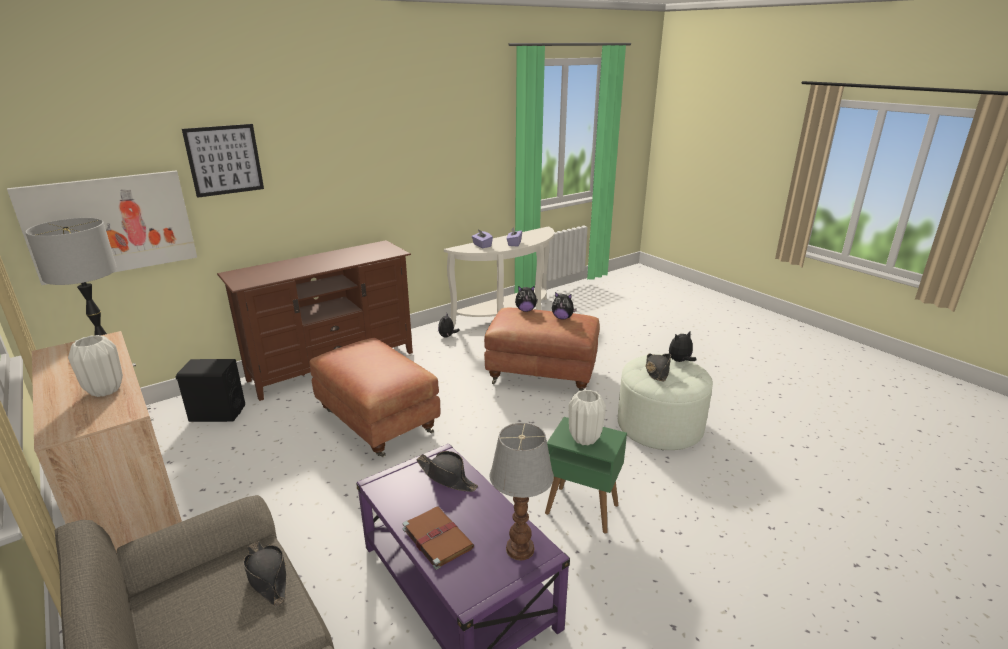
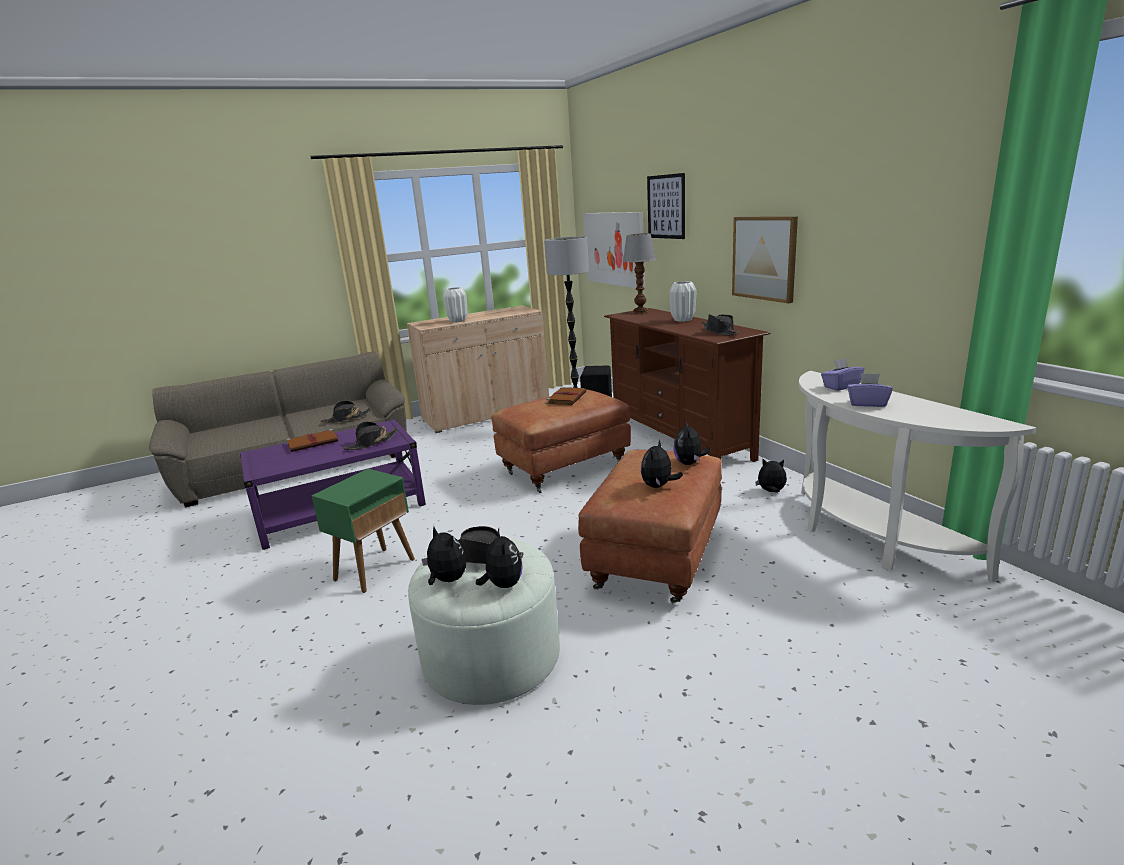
camera: 100 degrees right, 5 degrees down
table lamp [490,423,554,561] -> table lamp moved to [623,233,656,313]
white vase [569,390,606,446] -> white vase moved to [669,281,696,322]
none -> plush toy [422,527,466,585]
none -> brown book [546,387,587,405]
none -> black hat [702,314,739,336]
none -> picture [732,216,798,303]

